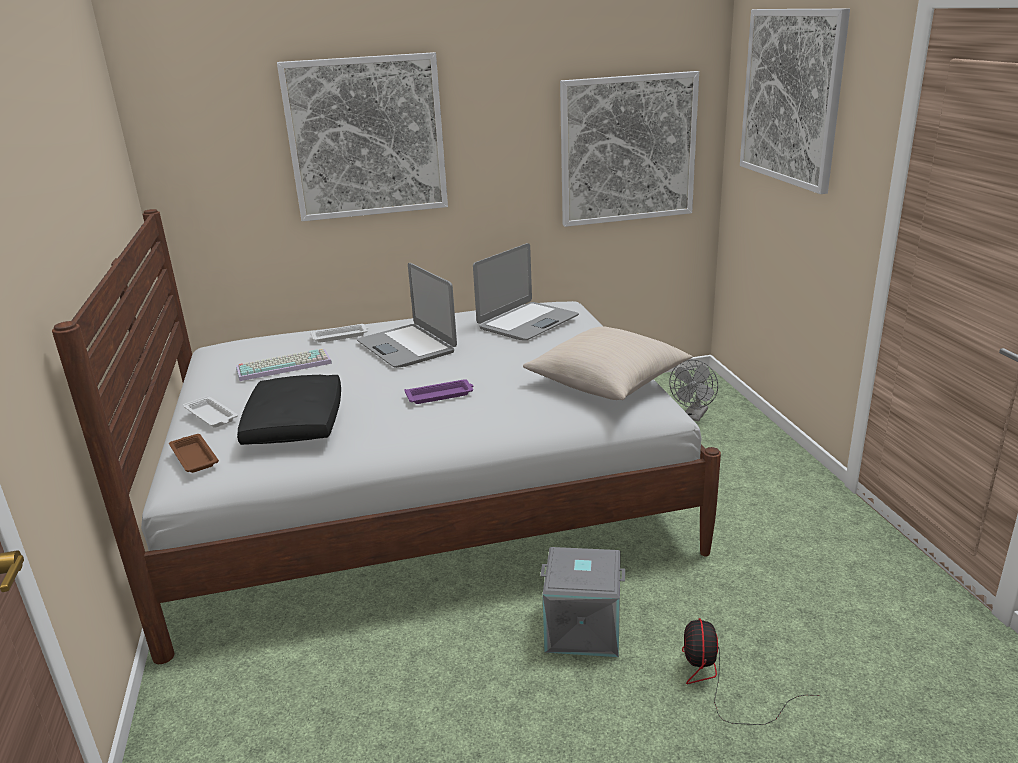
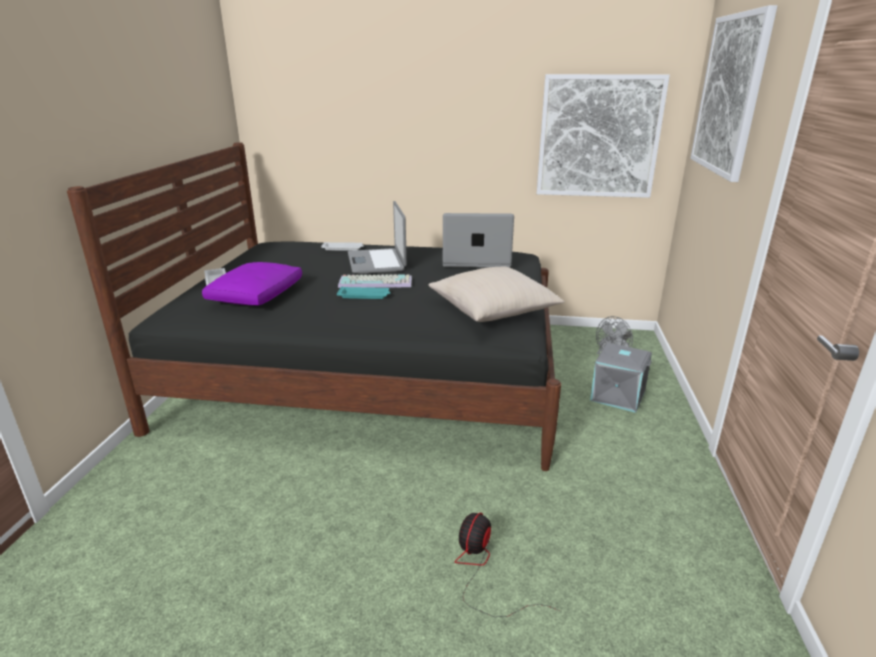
camera: 20 degrees right, 0 degrees up
white bed [52,209,721,664] -> black bed [67,142,561,471]
brown tray [169,434,219,473] -> none
keyboard [236,348,332,381] -> keyboard moved to [338,274,412,288]
black pillow [237,375,341,445] -> purple pillow [202,262,302,305]
picture [277,52,448,221] -> none
purple tray [404,379,473,404] -> turquoise tray [337,286,391,299]
laptop [473,243,579,340] -> laptop turned 150 degrees counterclockwise [443,213,514,268]
grey storage box [540,547,625,657] -> grey storage box moved to [590,343,652,413]

